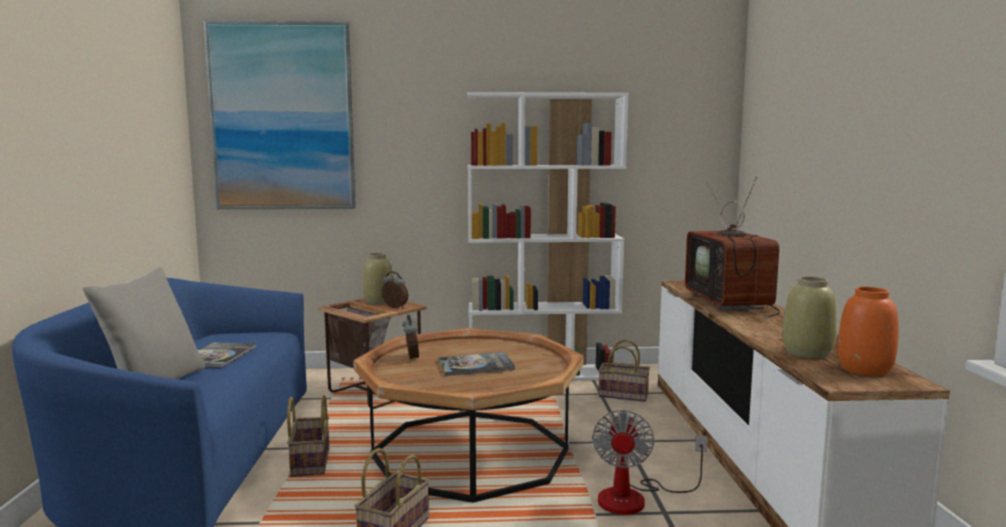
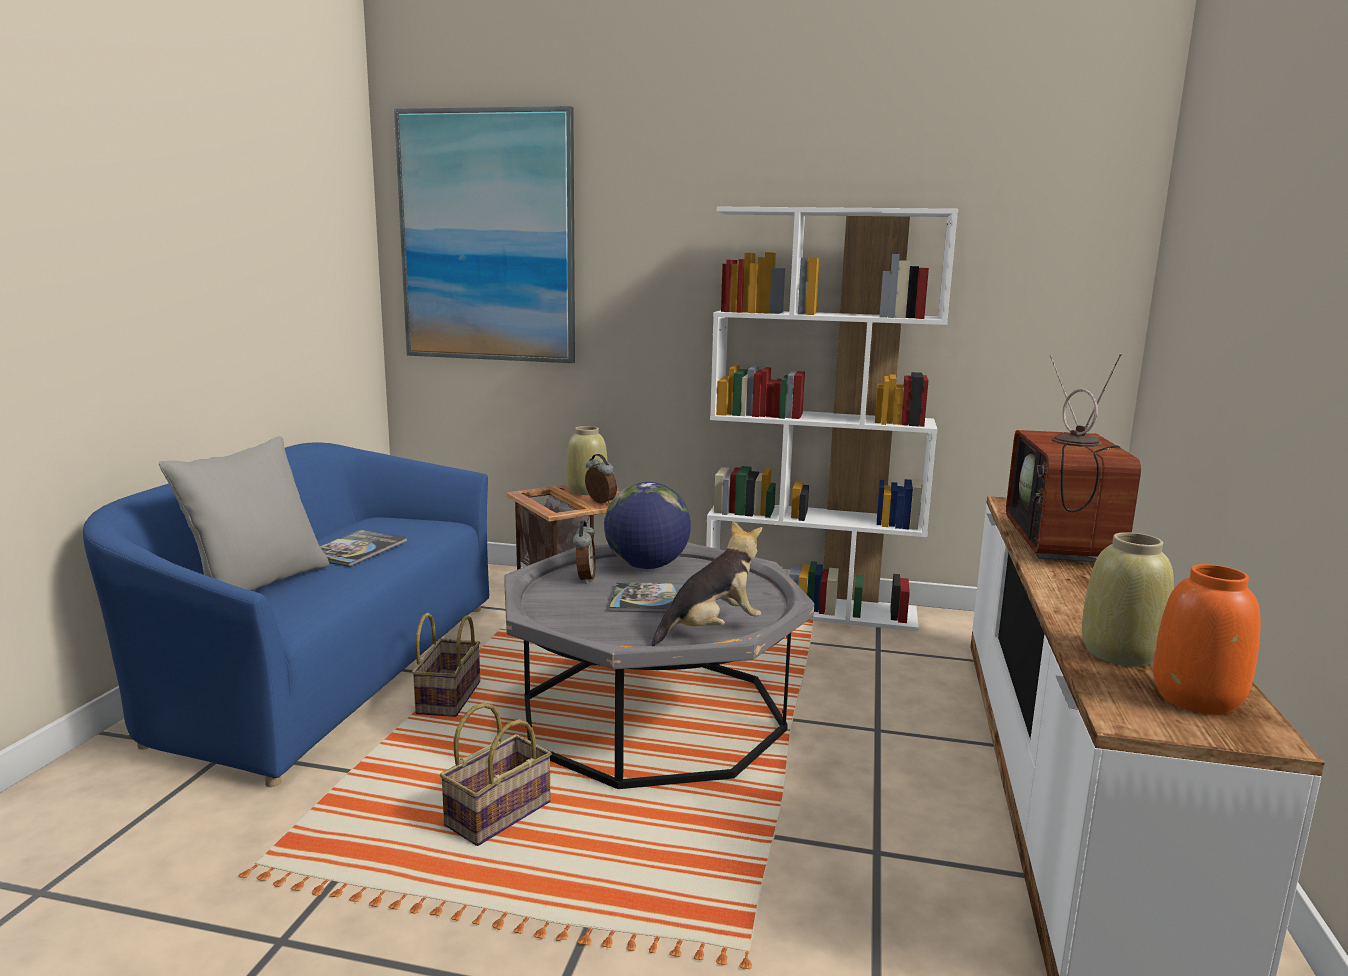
camera: 15 degrees right, 5 degrees up
brown coffee table [353,328,584,503] -> grey coffee table [504,542,814,789]
fan [592,410,708,515] -> none
basket [598,339,650,402] -> none
none -> globe [604,482,691,569]
none -> plush toy [651,521,762,646]

